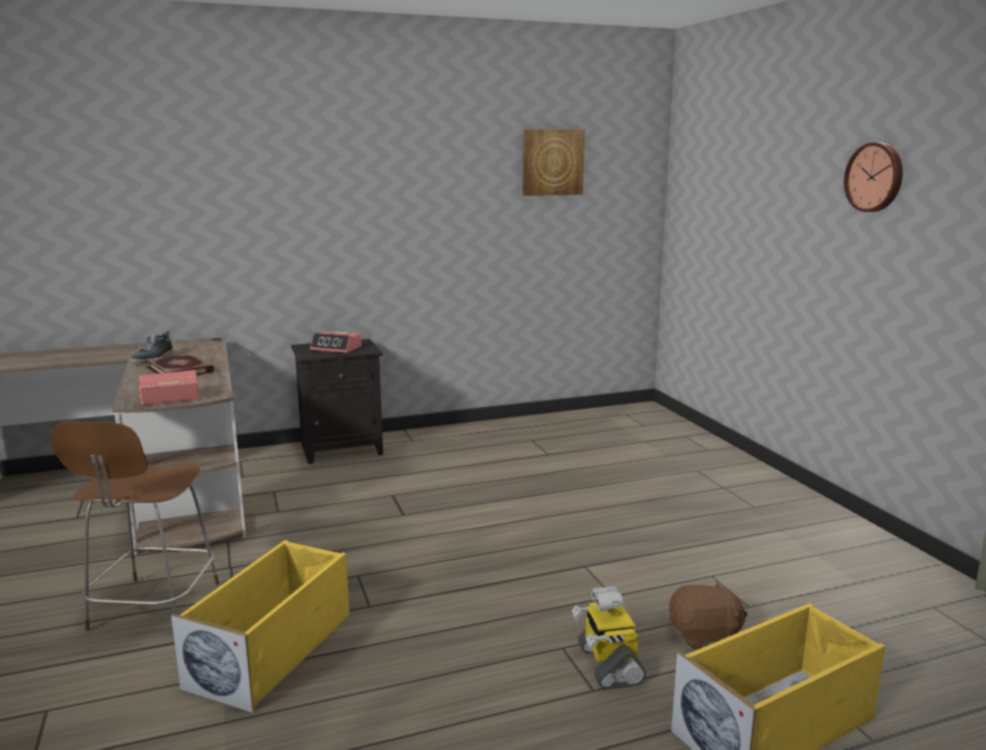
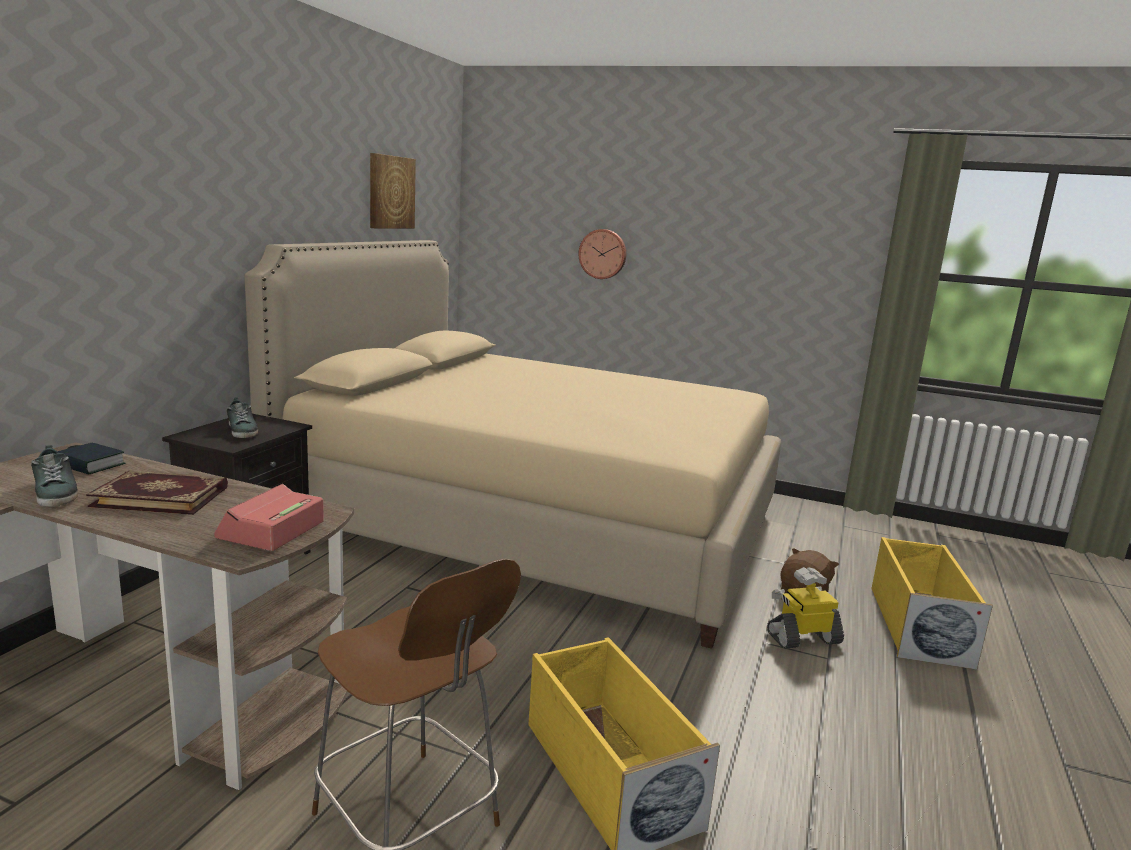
camera: 50 degrees left, 0 degrees up
alarm clock [310,331,361,353] -> shoe [227,398,258,438]
toy robot [572,587,646,690] -> toy robot turned 135 degrees clockwise [767,567,844,649]
wall clock [844,142,903,212] -> wall clock moved to [578,229,626,279]
none -> book [58,443,125,475]
none -> beige bed [244,240,781,649]

